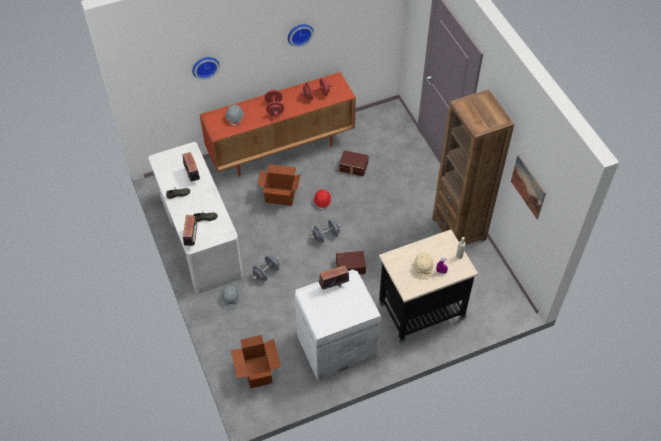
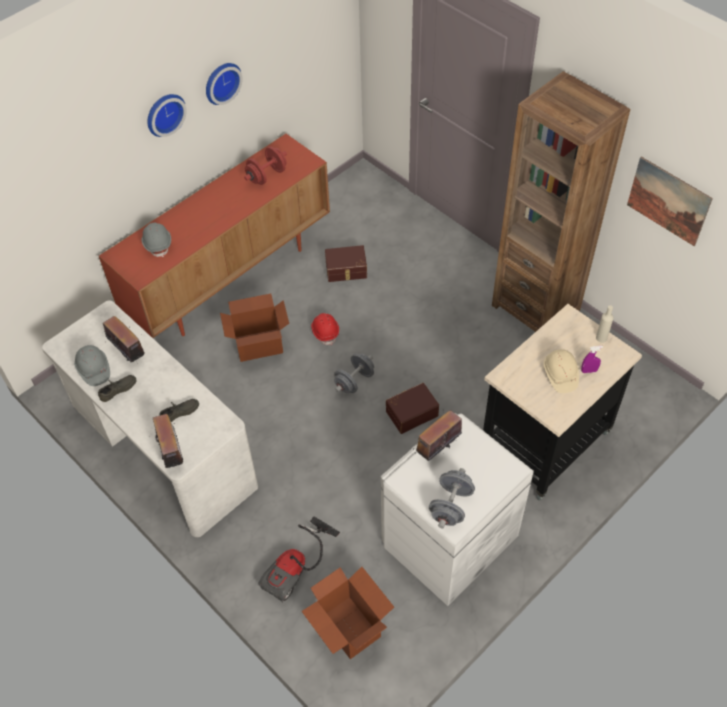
camera: 20 degrees left, 0 degrees up
wall clock [192,57,220,80] -> wall clock moved to [147,94,187,137]
grey hard hat [221,285,240,310] -> grey hard hat moved to [74,345,110,386]
grey dumbbell [252,255,280,281] -> grey dumbbell moved to [429,468,475,528]
red dumbbell [264,90,284,116] -> none
none -> vacuum cleaner [258,516,340,602]

